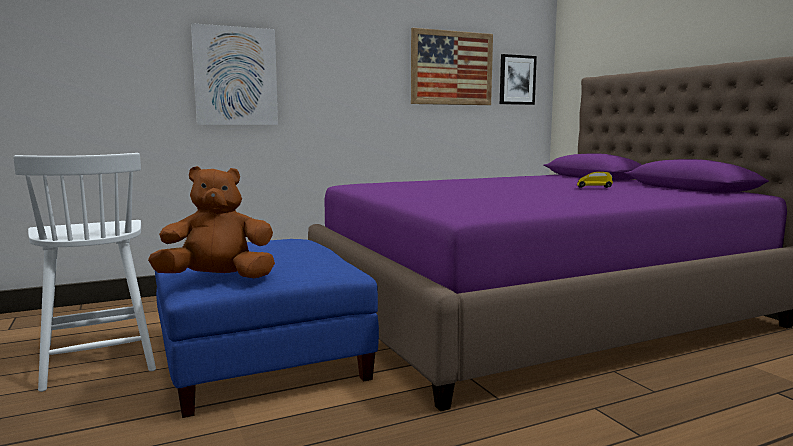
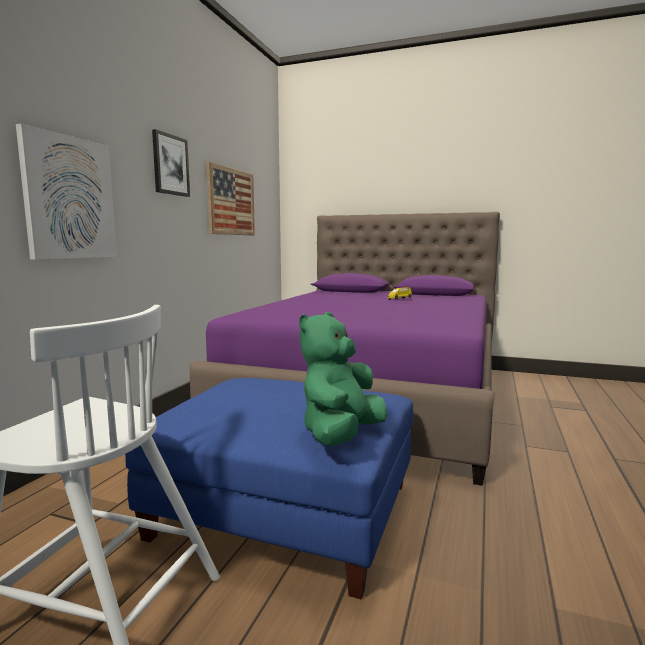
camera: 45 degrees left, 0 degrees up
brown plush toy [148,166,275,278] -> green plush toy [299,312,388,446]
picture [500,54,537,105] -> picture moved to [152,129,190,197]

